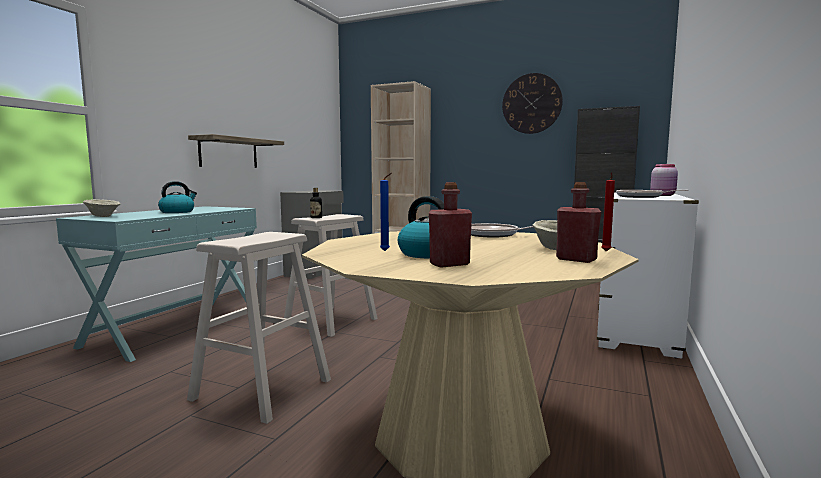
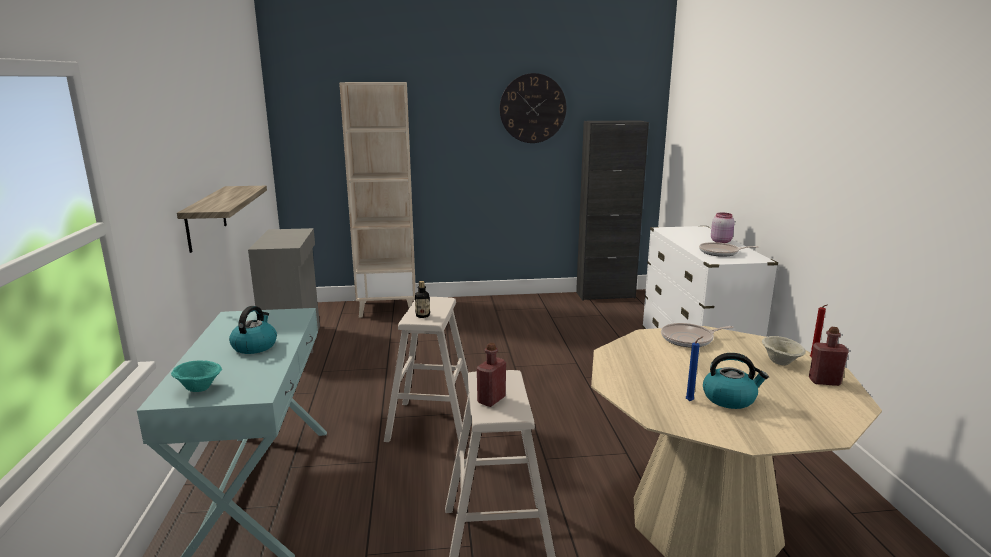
camera: 30 degrees left, 10 degrees up
beige bowl [83,199,121,217] -> turquoise bowl [171,360,222,392]
red bottle [429,182,472,268] -> red bottle moved to [477,343,506,407]

